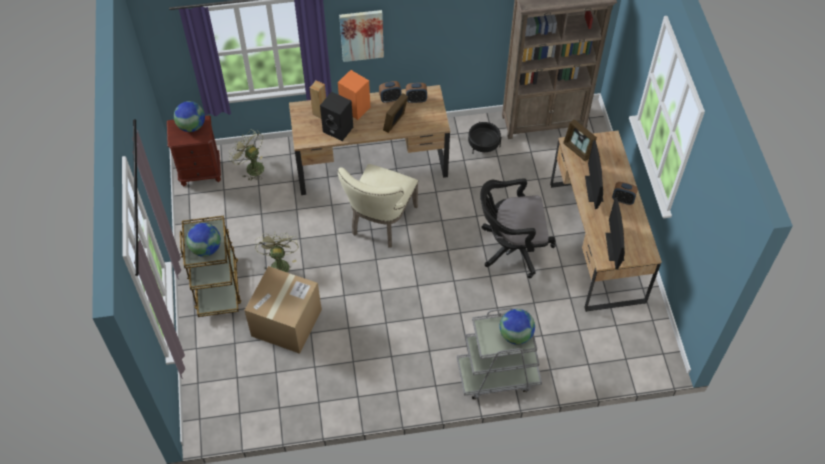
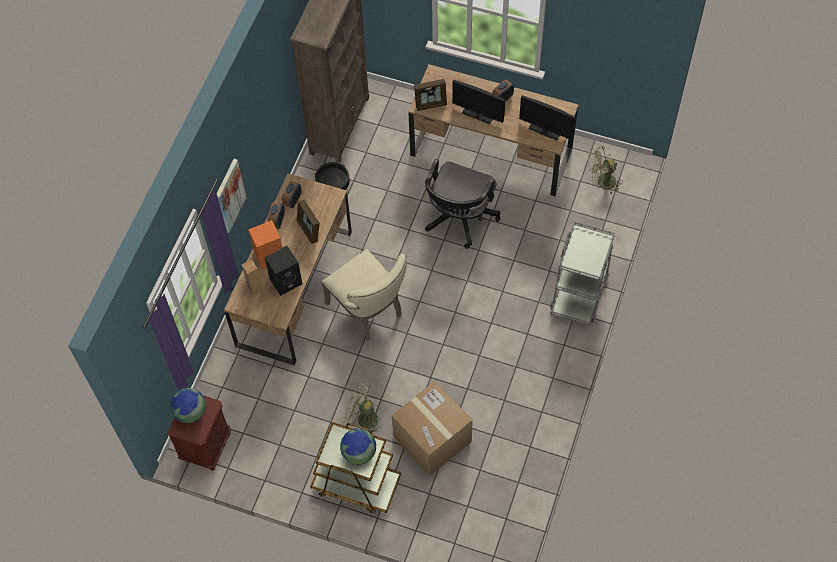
camera: 60 degrees left, 5 degrees up
green fan [229,130,264,181] -> green fan moved to [588,146,623,194]
globe [500,309,535,344] -> none

